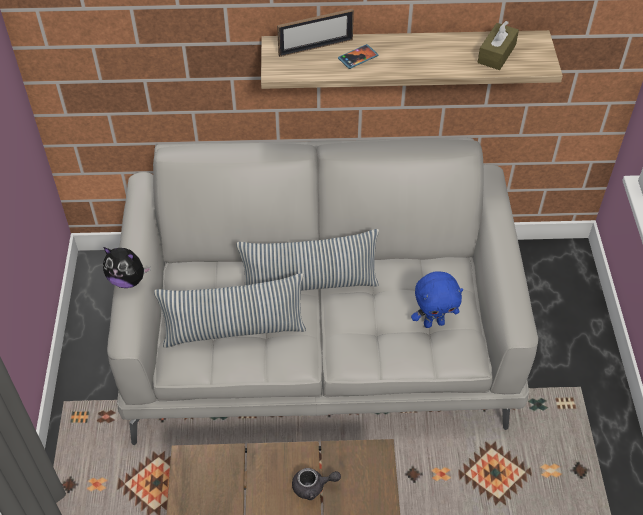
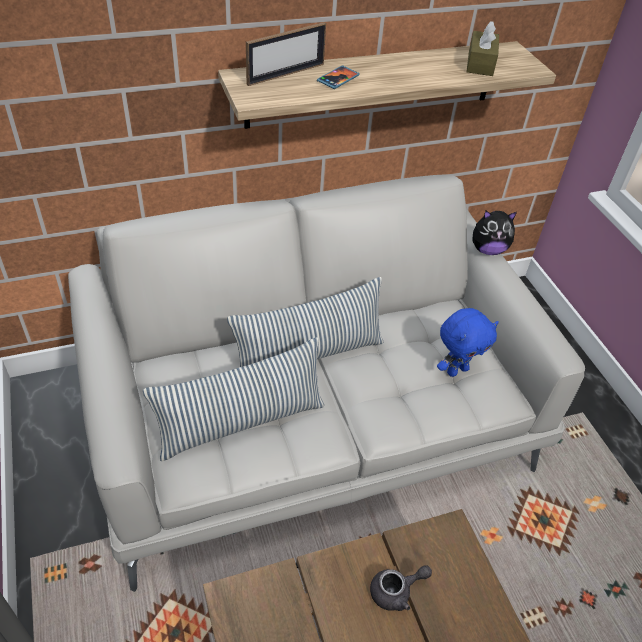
camera: 20 degrees left, 5 degrees down
plush toy [103,247,151,288] -> plush toy moved to [473,211,517,255]

